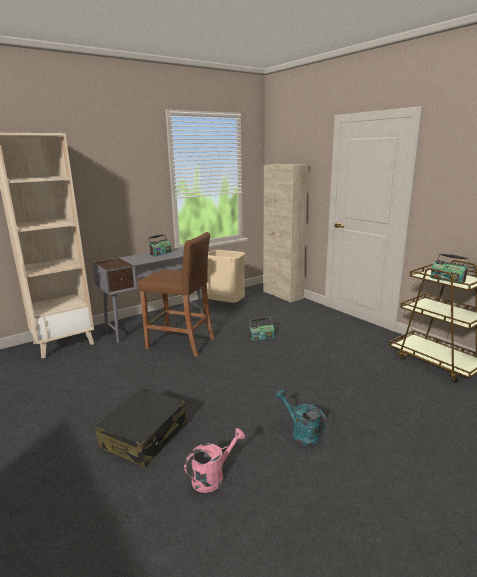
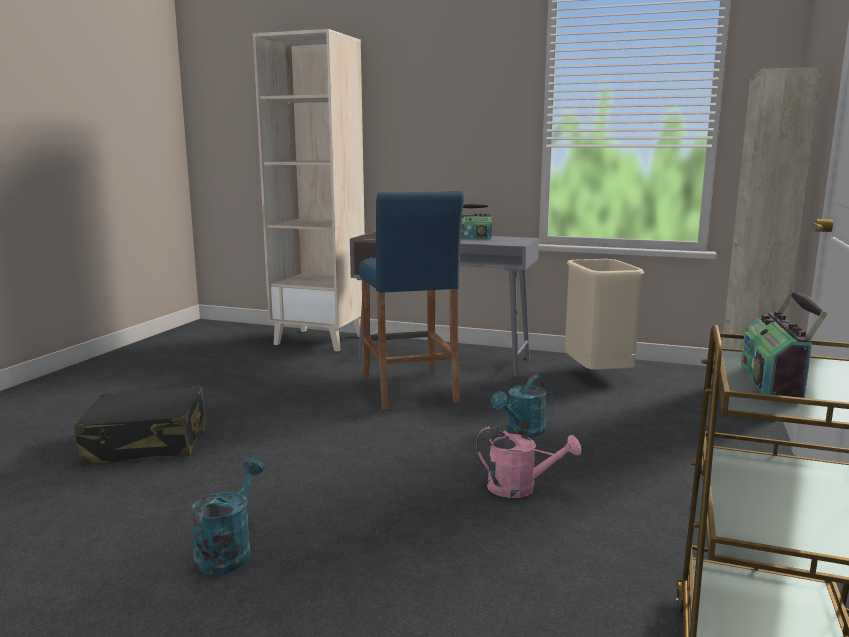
camera: 55 degrees right, 5 degrees down
brown stool [139,232,215,357] -> blue stool [359,191,464,410]
pink watering can [184,428,245,493] -> pink watering can moved to [476,426,581,498]
radio [249,317,274,341] -> turquoise watering can [491,375,546,437]

